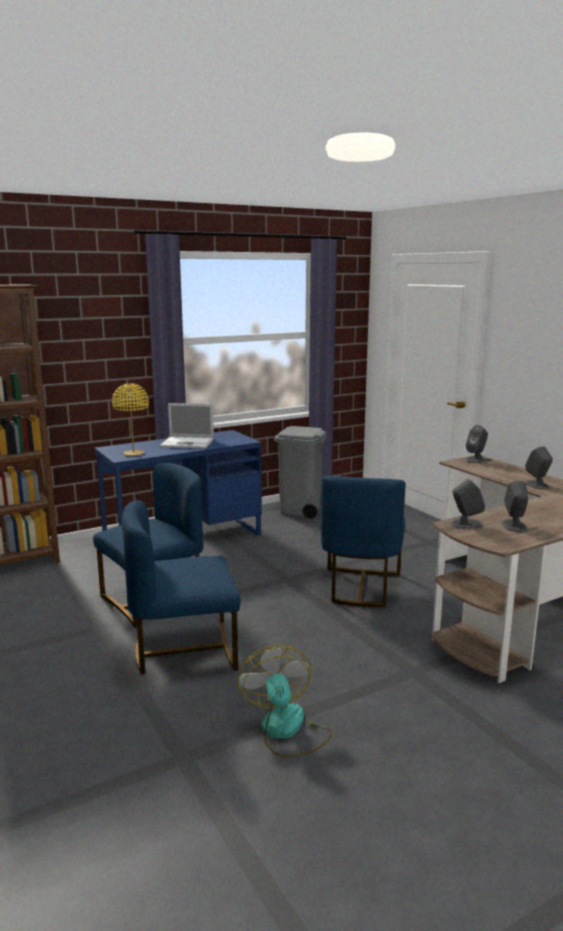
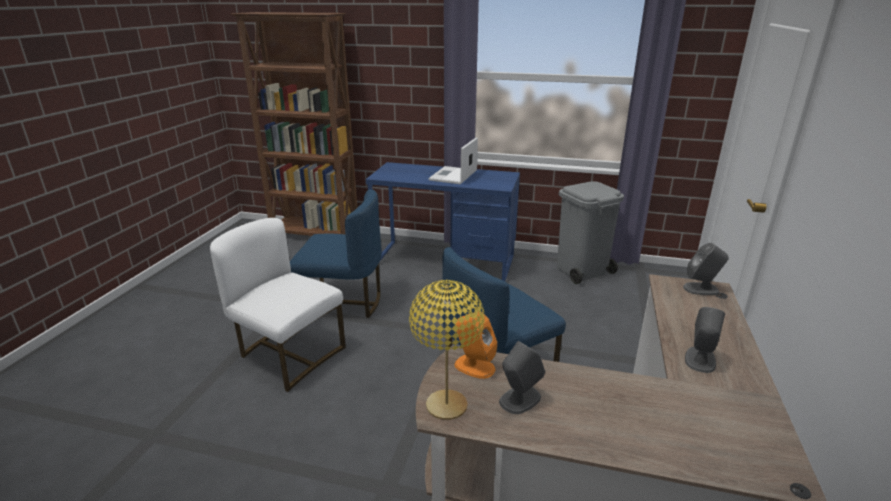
camera: 45 degrees right, 10 degrees up
yellow table lamp [112,383,149,456] -> yellow table lamp moved to [409,280,485,420]
blue chair [122,500,241,675] -> white chair [210,218,346,392]
laptop [160,403,214,449] -> laptop turned 60 degrees clockwise [428,137,478,184]
fan [238,645,333,758] -> none
grey speaker [451,479,485,529] -> orange speaker [455,311,497,379]

